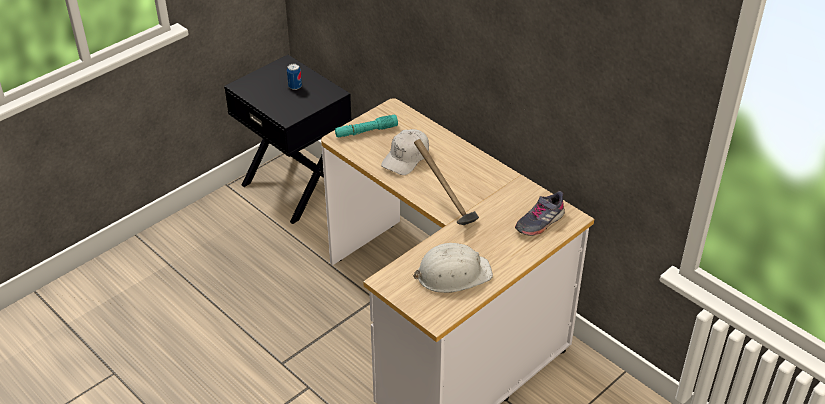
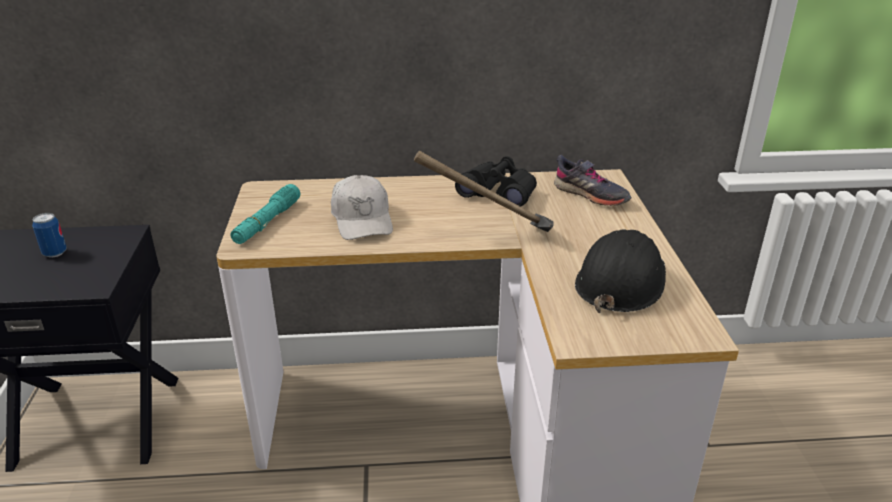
camera: 50 degrees left, 10 degrees down
white hard hat [413,243,493,293] -> black hard hat [575,229,666,313]
grey shoe [515,191,565,236] -> grey shoe turned 45 degrees counterclockwise [554,155,631,206]
none -> black binoculars [455,156,537,207]

